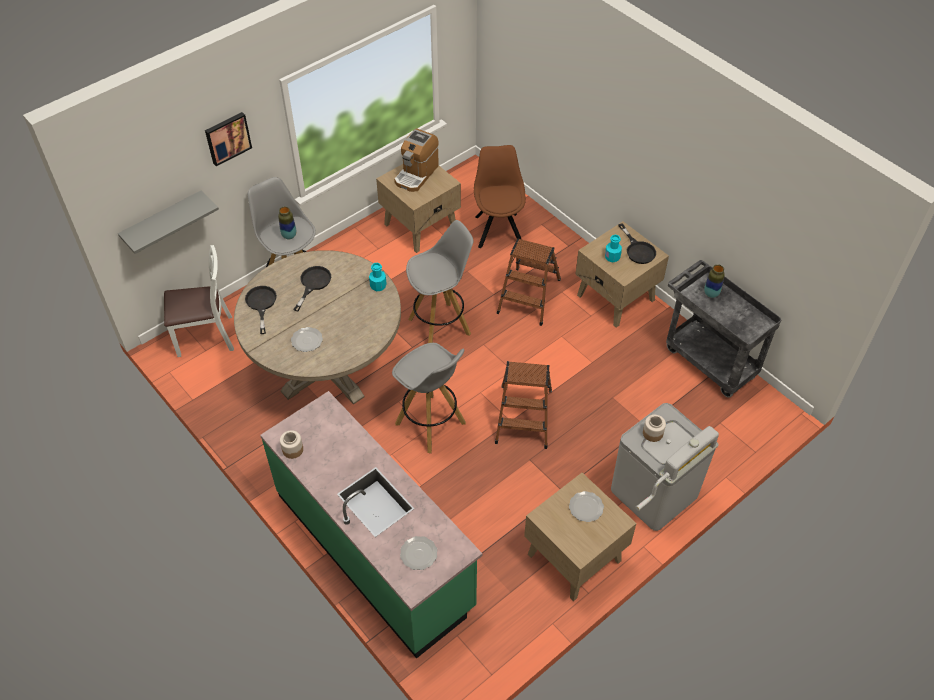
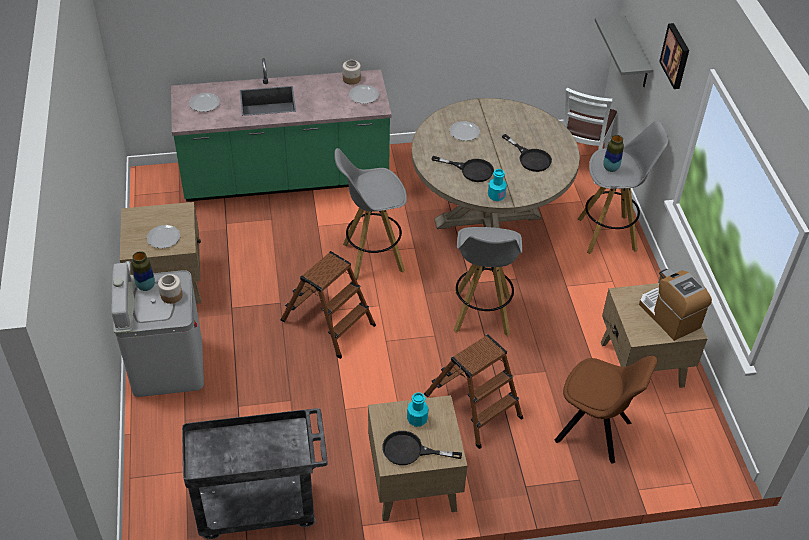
camera: 120 degrees right, 5 degrees down
black frying pan [245,286,277,334] -> black frying pan moved to [432,156,494,182]
vase [704,264,725,298] -> vase moved to [132,251,155,291]
none -> plate [349,85,379,104]

